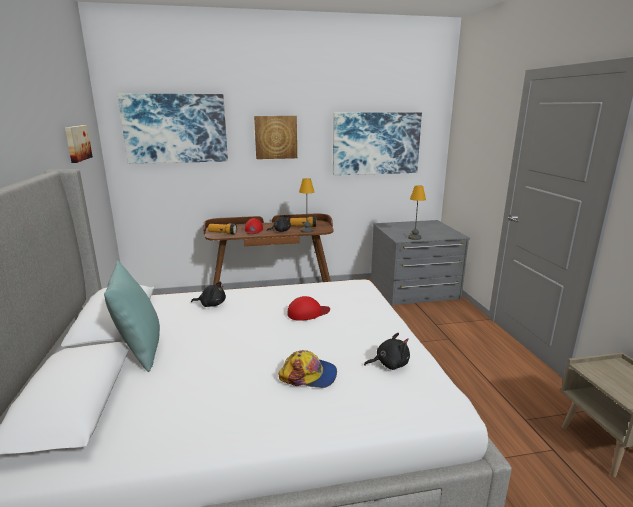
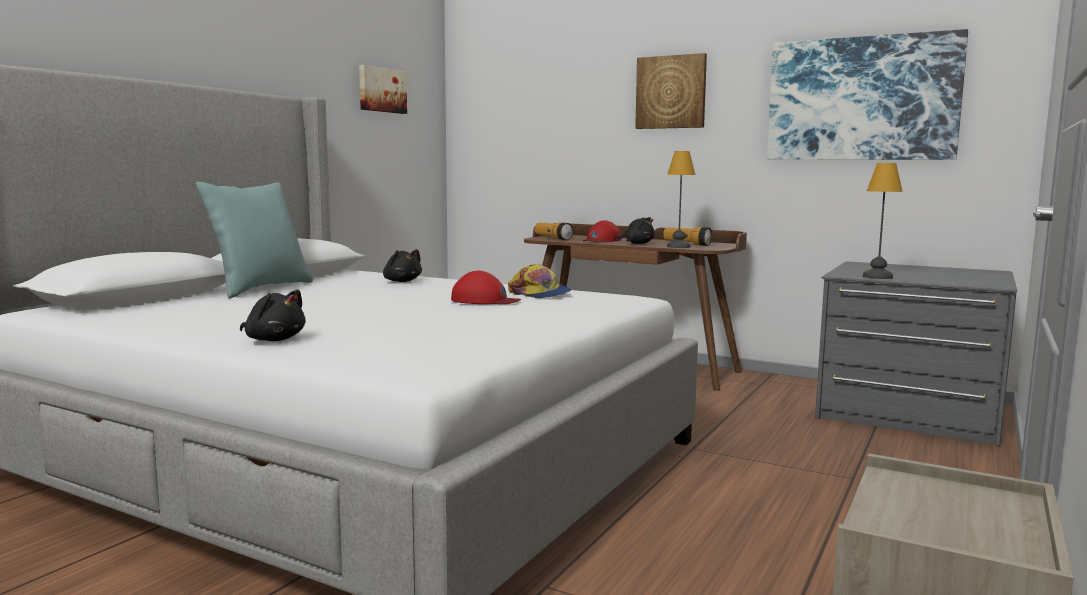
camera: 40 degrees right, 10 degrees down
picture [118,94,228,164] -> none
cap [278,350,337,388] -> cap moved to [508,264,571,298]
black plush toy [364,333,410,370] -> black plush toy moved to [240,290,306,341]

